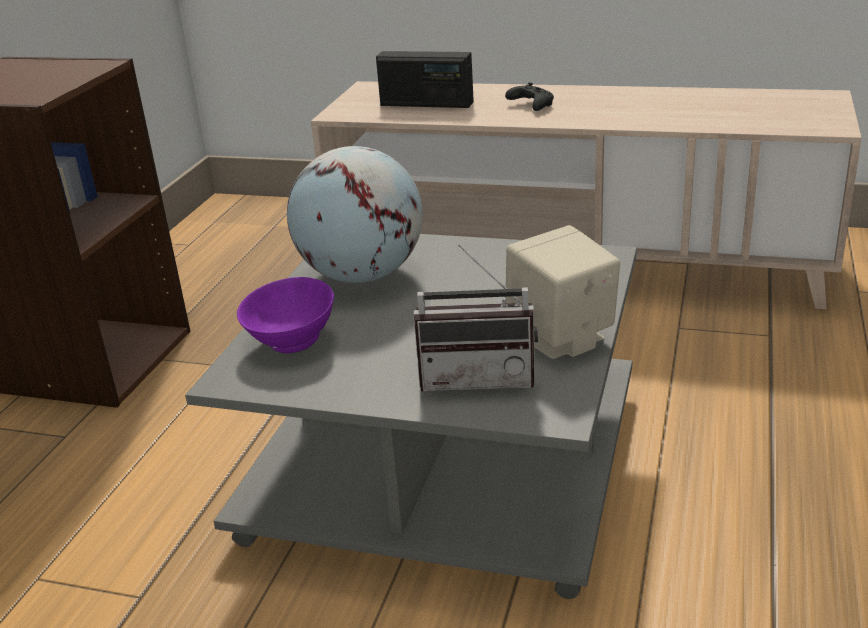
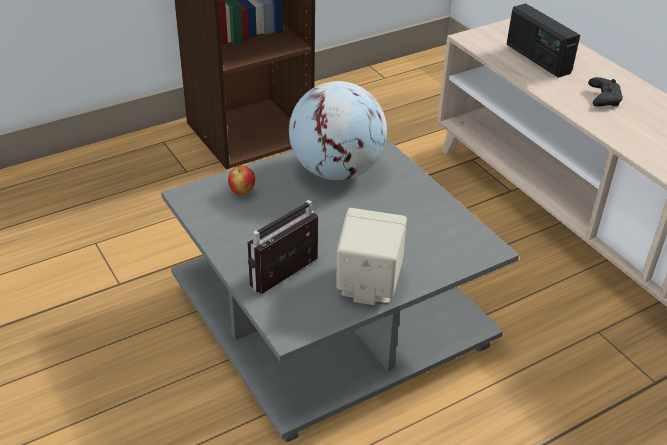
camera: 40 degrees right, 10 degrees up
purple bowl [237,277,334,353] -> apple [228,165,255,196]
radio [413,245,538,391] -> radio turned 90 degrees clockwise [248,200,318,294]

